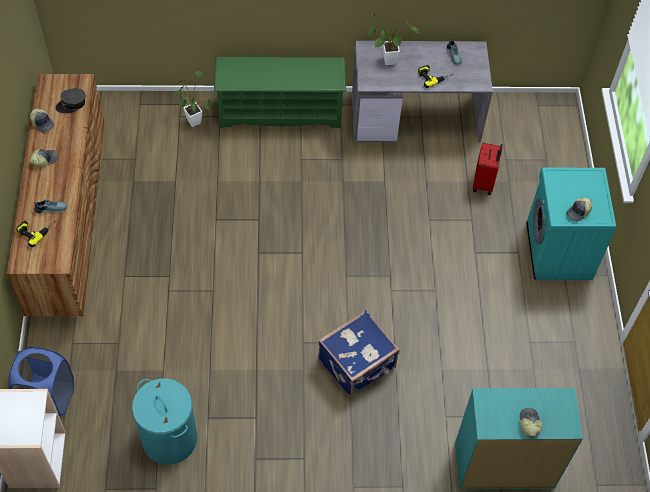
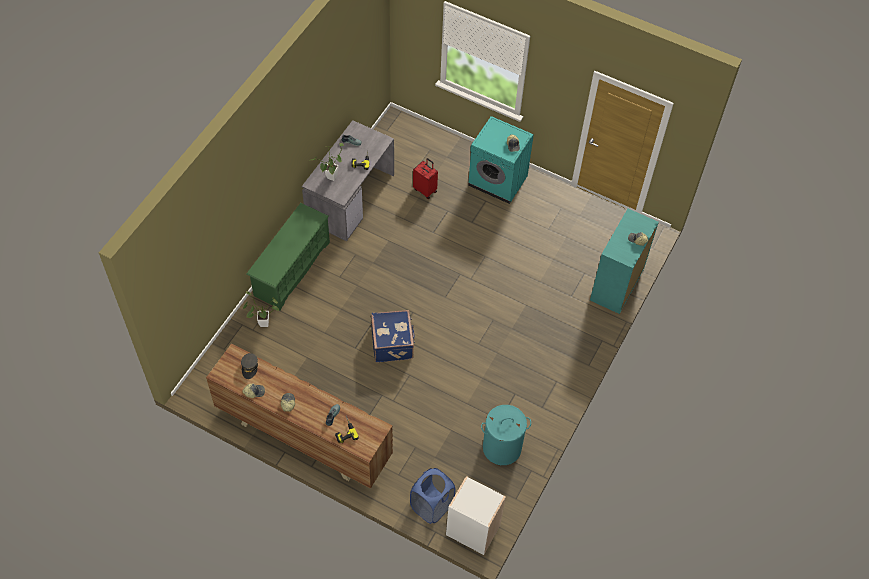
camera: 60 degrees left, 0 degrees up
blue suitcase [318,310,400,397] -> blue suitcase moved to [371,310,415,362]

